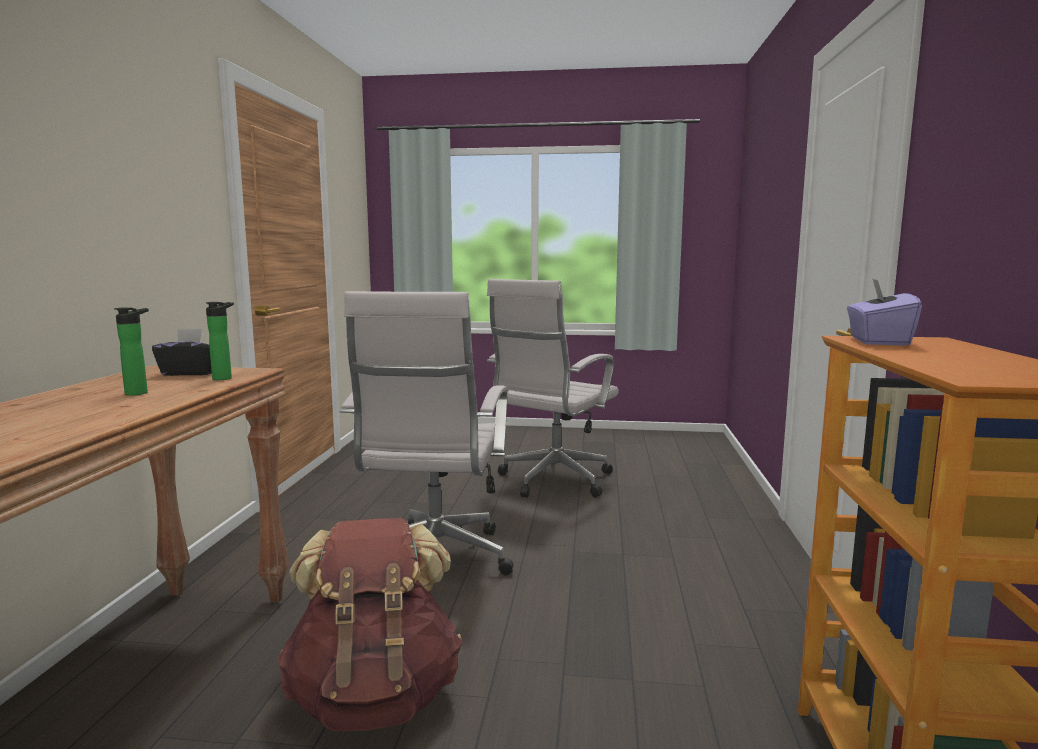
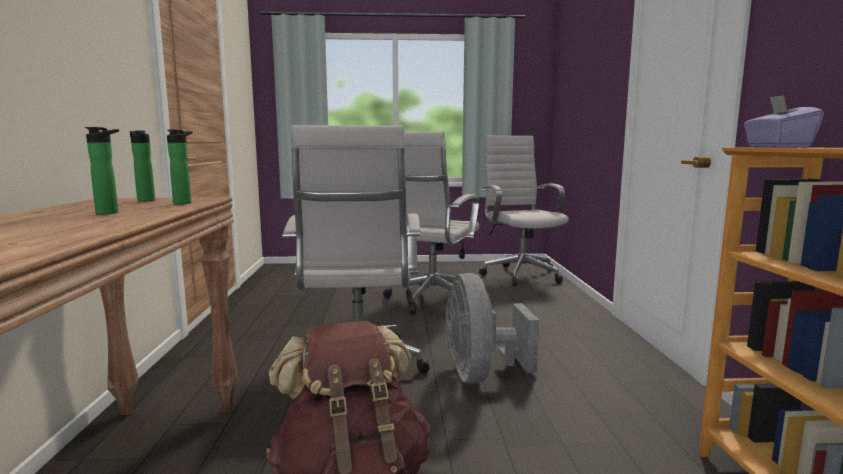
camera: 10 degrees left, 0 degrees up
black tissue box [152,329,212,376] -> bottle [130,130,155,201]
none -> grey fan [446,273,539,384]
none -> white office chair [479,136,569,286]

